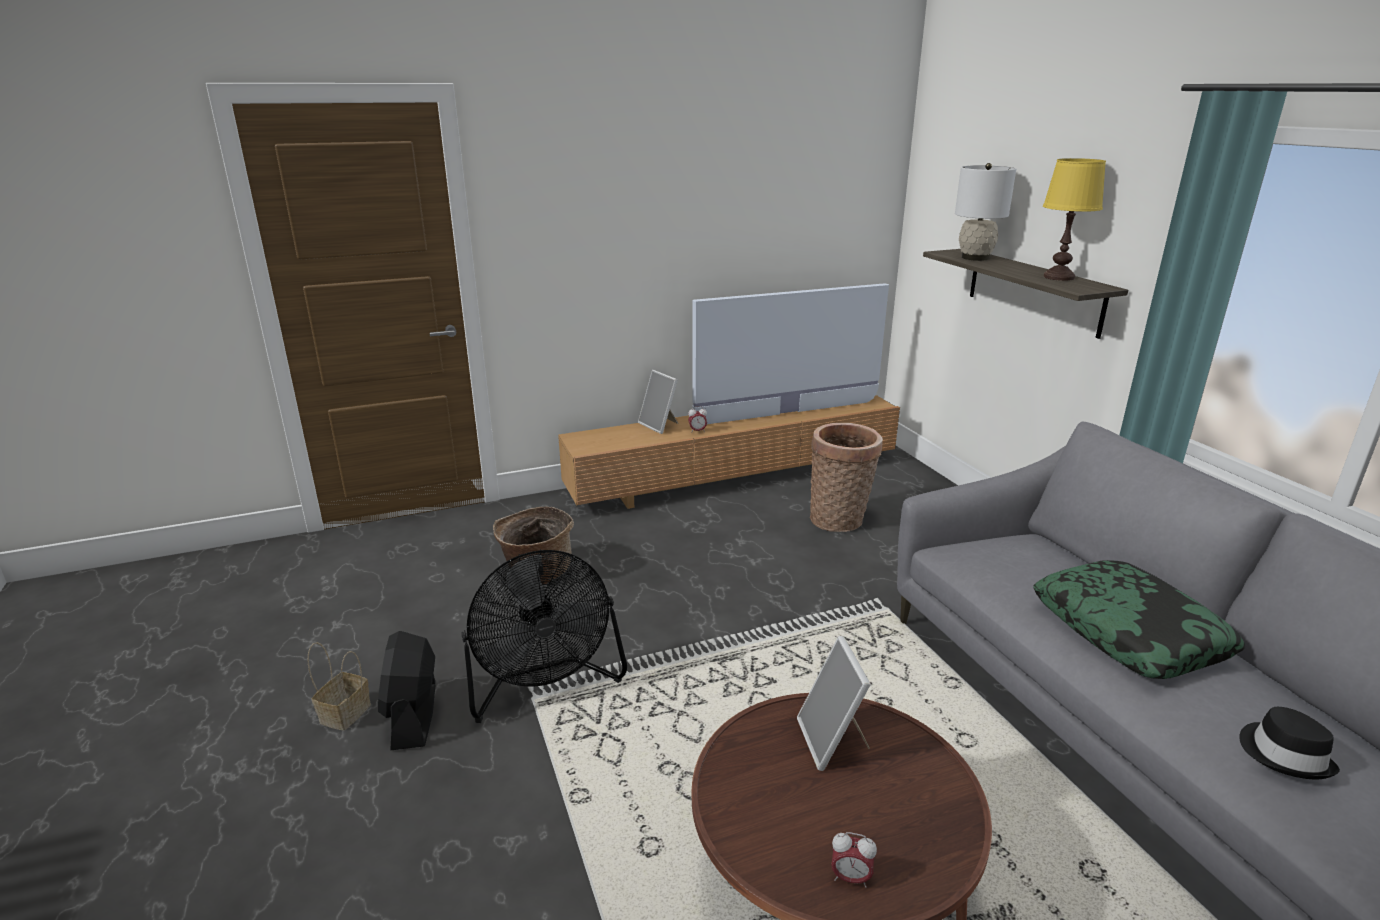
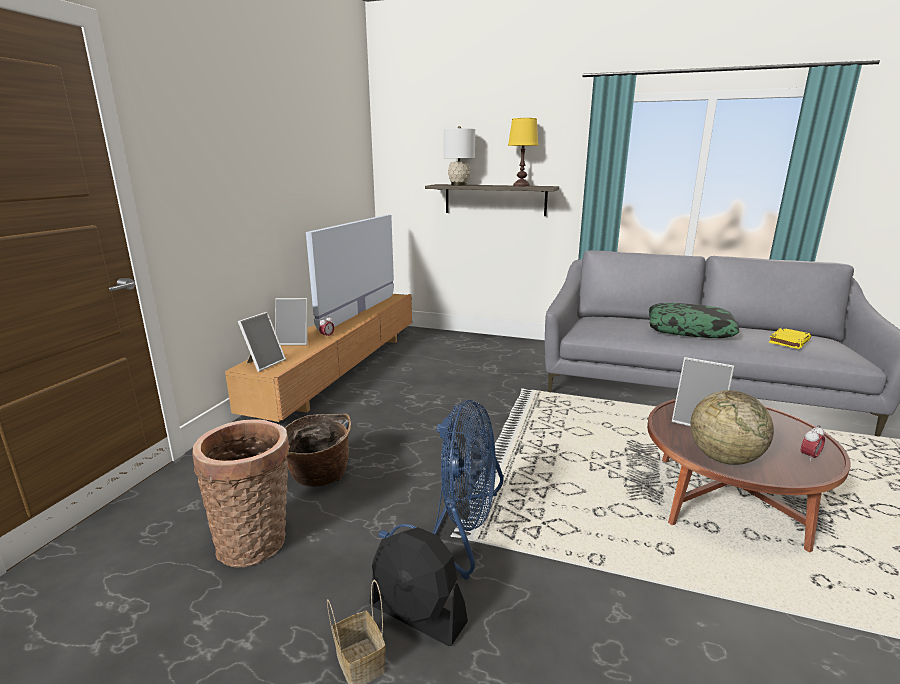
camera: 50 degrees left, 5 degrees down
black fan [461,549,627,723] -> blue fan [378,400,504,580]
basket [810,423,883,532] -> basket moved to [192,419,290,567]
black hat [1239,707,1340,780] -> yellow book [769,328,811,349]
none -> picture frame [238,312,286,372]
none -> globe [690,390,774,465]

